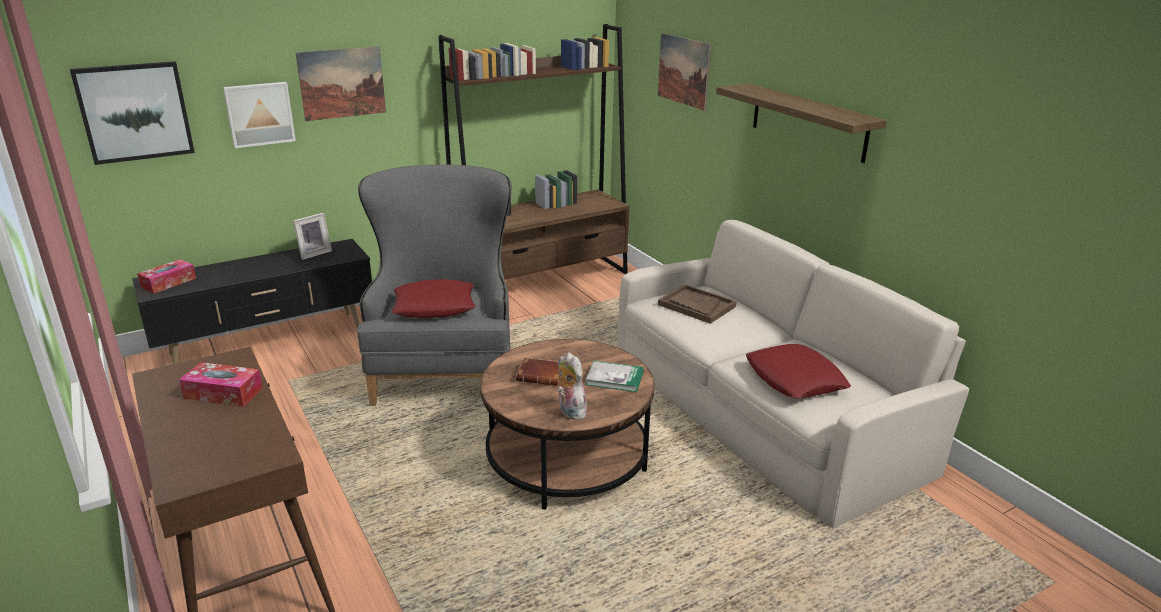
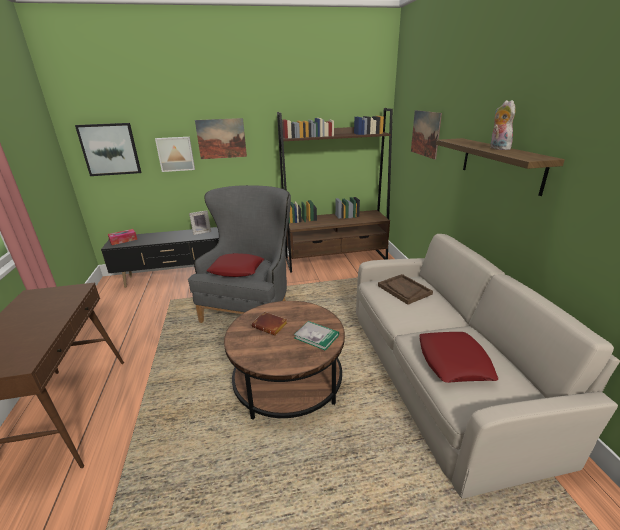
camera: 20 degrees right, 0 degrees up
tissue box [179,362,263,407] -> none
plush toy [557,353,589,420] -> plush toy moved to [491,100,515,150]

